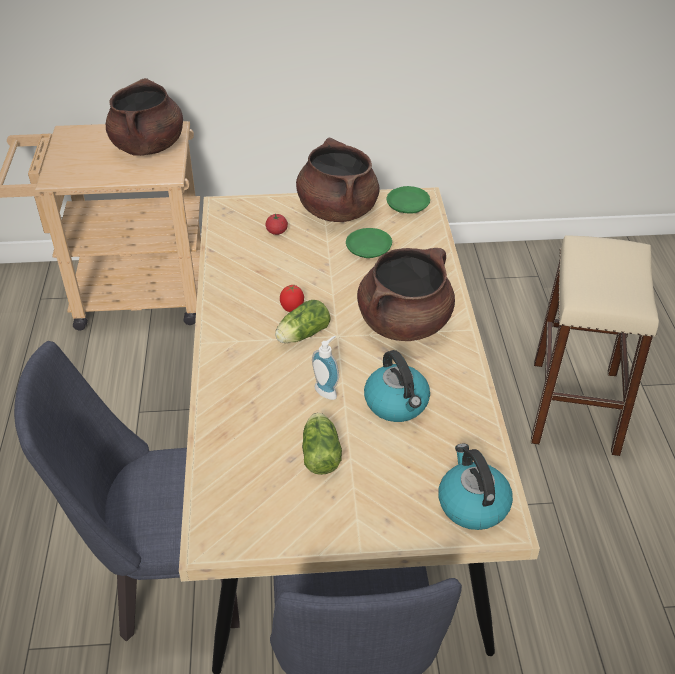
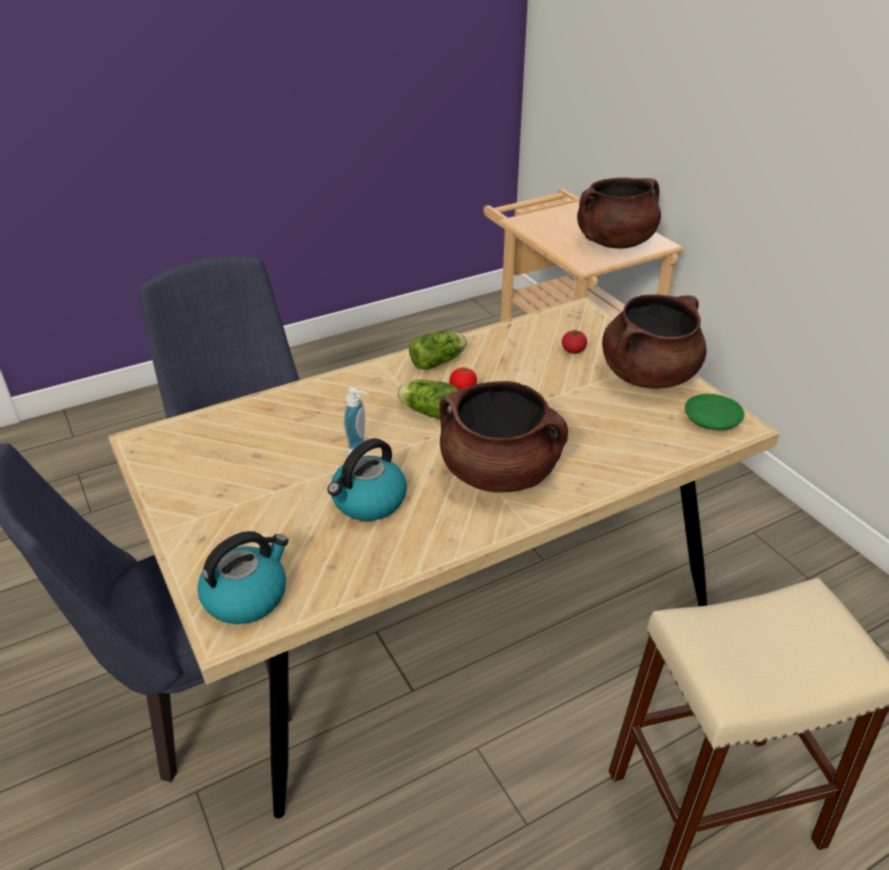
camera: 65 degrees right, 5 degrees down
lettuce [302,413,342,475] -> lettuce moved to [409,331,467,370]
green plate [346,228,392,258] -> none

